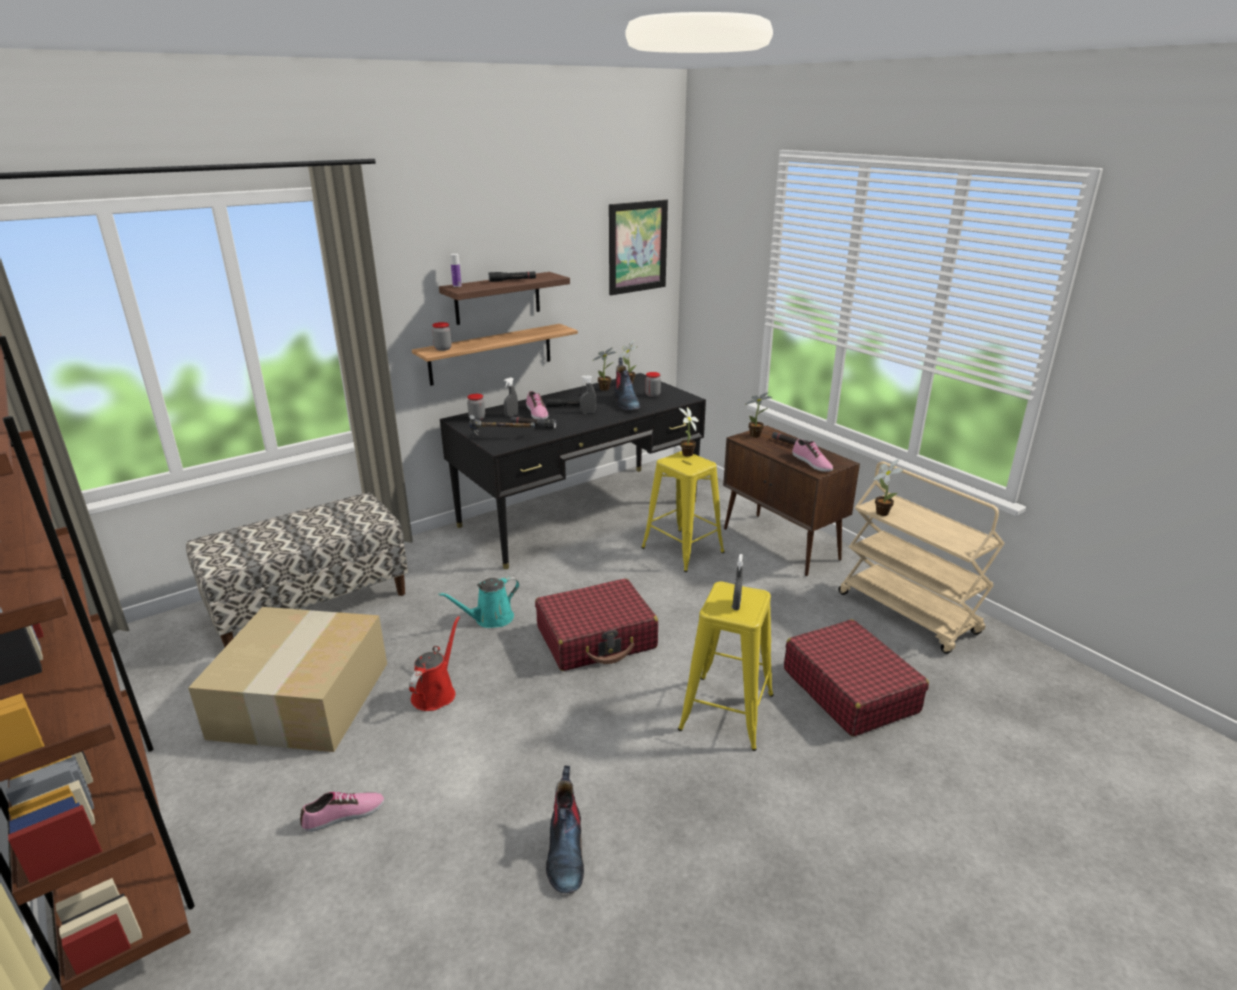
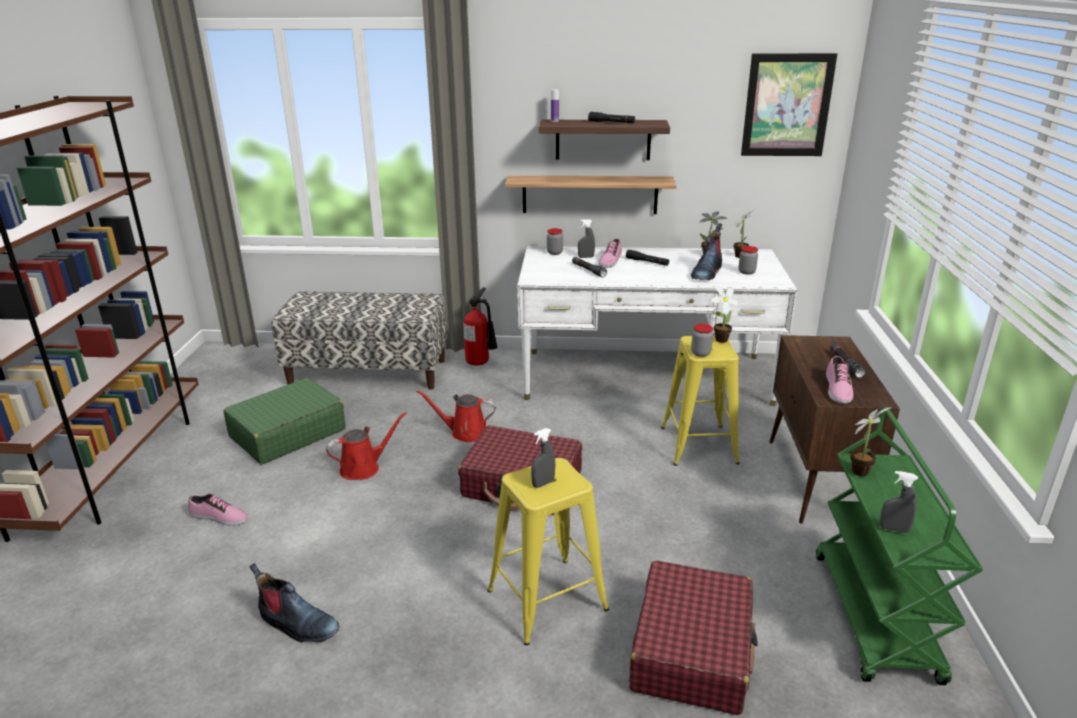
camera: 40 degrees right, 0 degrees up
cardboard box [188,607,387,752] -> green suitcase [223,378,346,464]
jar [432,322,452,351] -> jar moved to [691,324,713,357]
turquoise watering can [438,576,520,628] -> red watering can [416,390,496,442]
black desk [440,373,706,569] -> white desk [517,246,798,406]
hammer [470,415,535,435] -> none
boot [546,765,584,893] -> boot turned 105 degrees counterclockwise [250,563,340,643]
grey spray bottle [580,375,596,413] -> grey spray bottle moved to [880,471,918,533]
potted plant [745,393,773,438] -> none
beige cart [838,462,1005,654] -> green cart [816,407,983,685]
none -> fire extinguisher [463,287,497,365]

